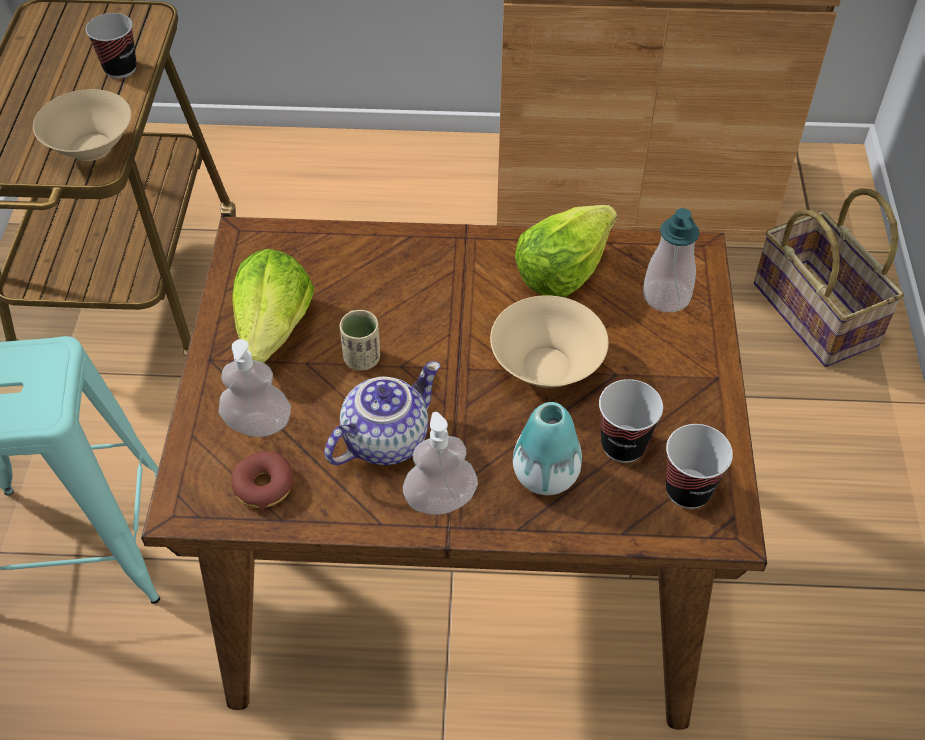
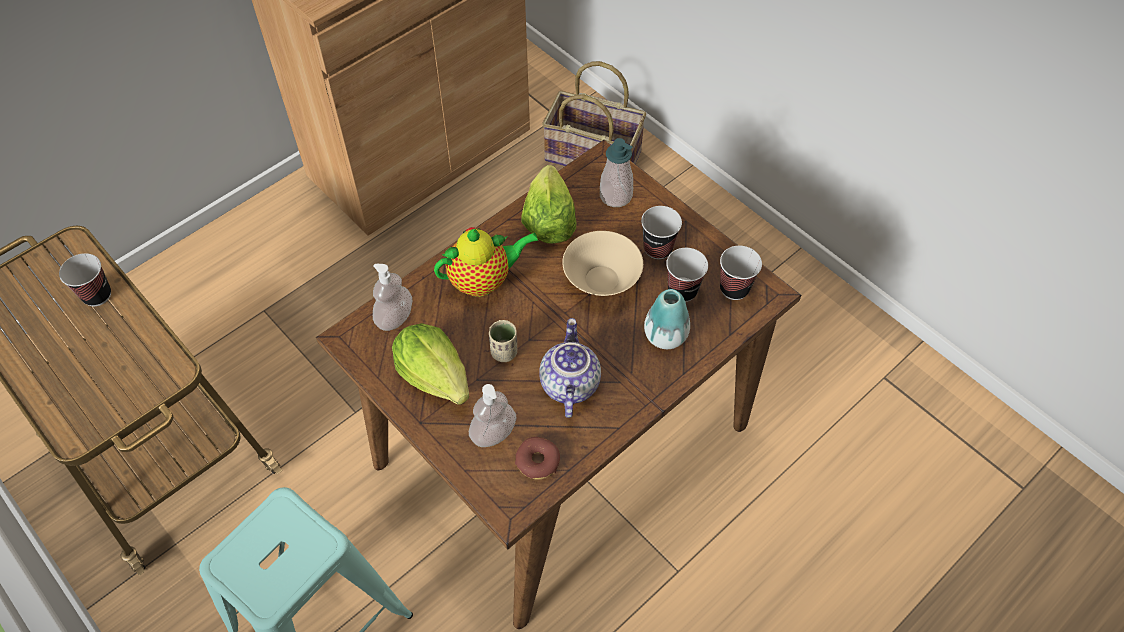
camera: 45 degrees left, 5 degrees up
beige bowl [33,89,131,161] -> none
soap dispenser [403,412,478,515] -> soap dispenser moved to [373,264,412,331]
none -> teapot [434,227,539,297]
none -> cup [641,206,682,260]

